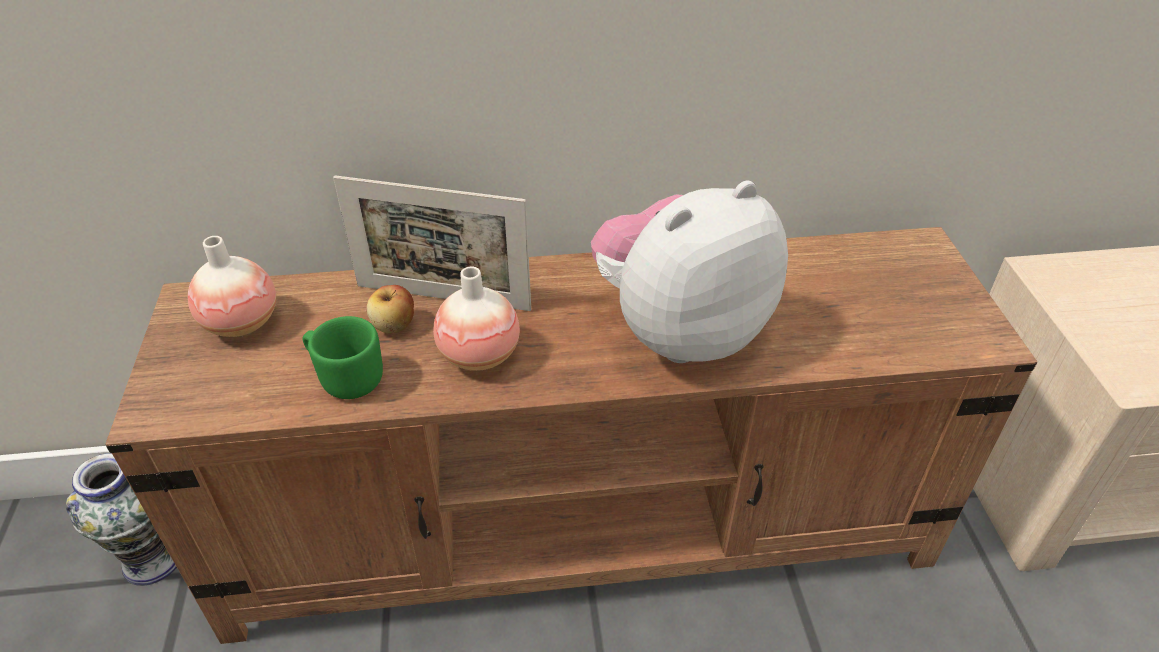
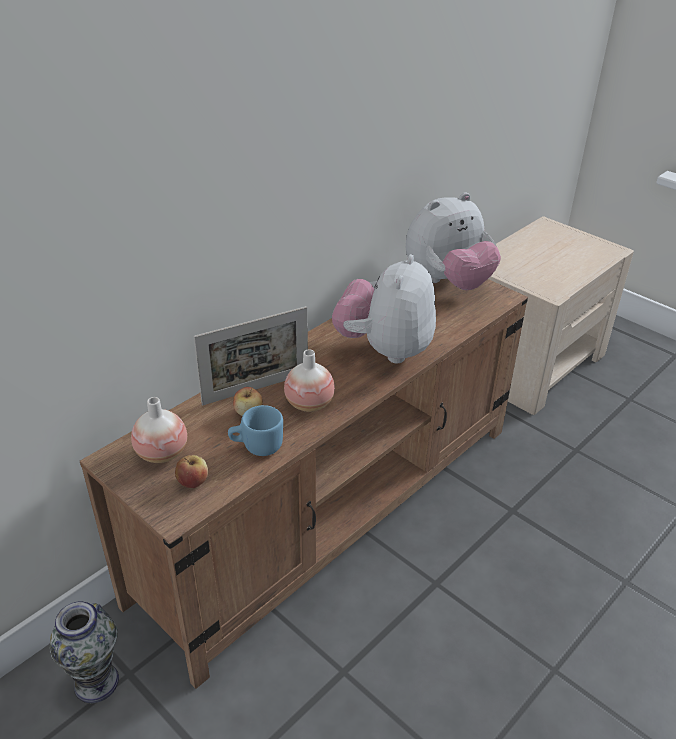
camera: 40 degrees left, 5 degrees down
green mug [302,316,383,399] -> blue mug [228,405,283,456]
none -> apple [175,455,208,488]
none -> plush toy [406,192,501,290]

